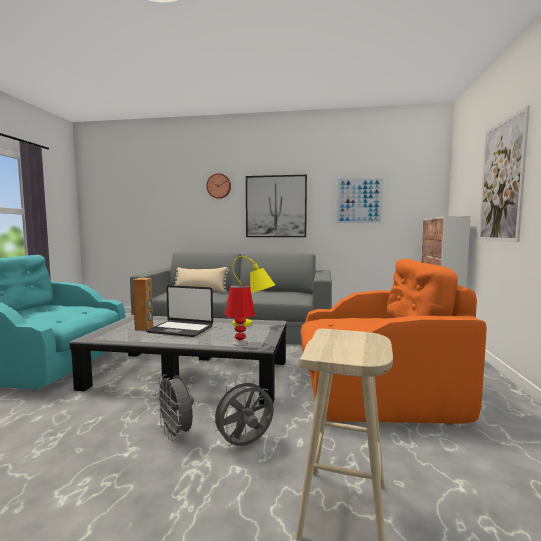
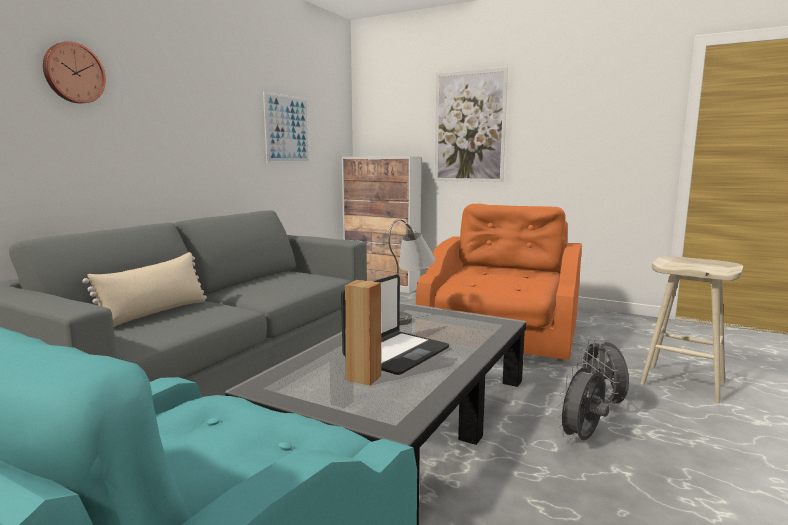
camera: 70 degrees left, 5 degrees up
grey fan [155,374,194,441] -> grey fan turned 150 degrees clockwise [556,362,610,440]
red table lamp [226,285,255,346] -> none
yellow table lamp [232,256,275,327] -> grey table lamp [388,219,435,325]
picture [246,175,307,237] -> none

